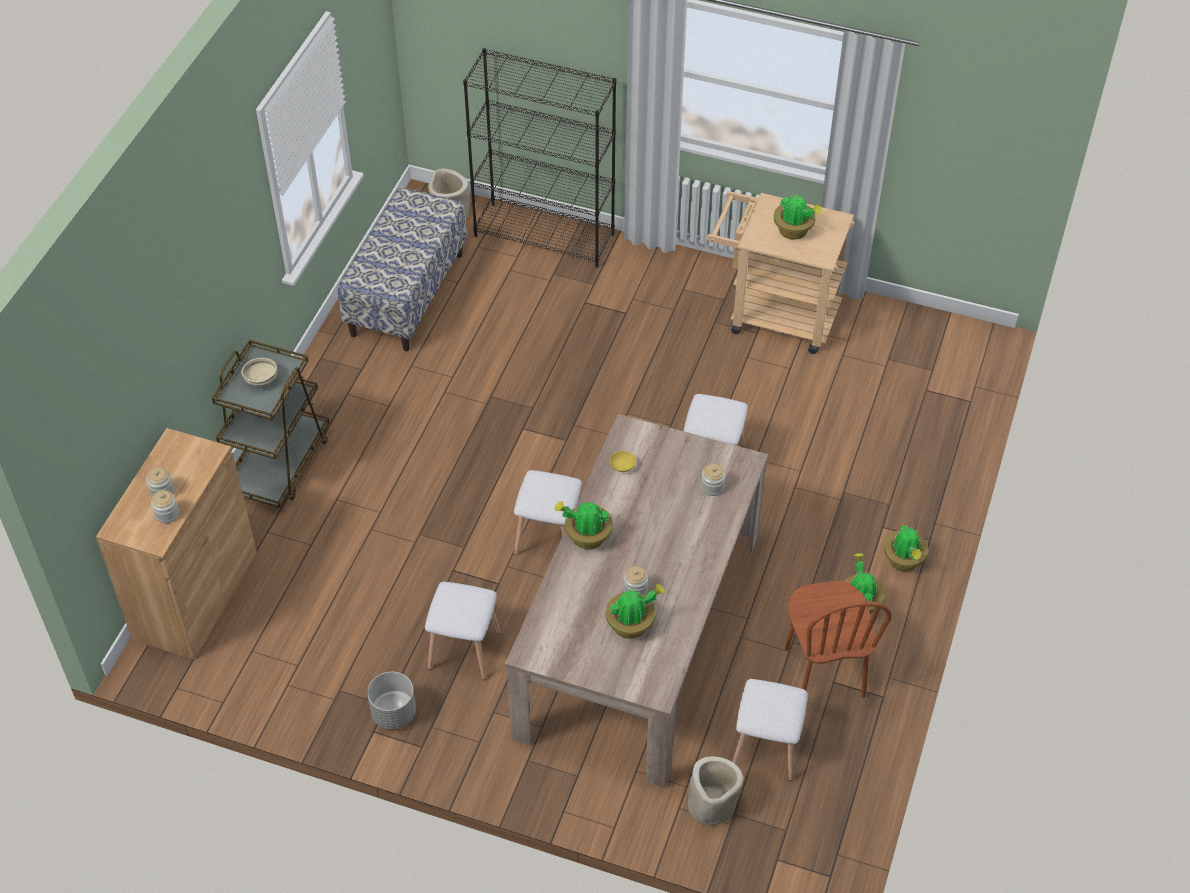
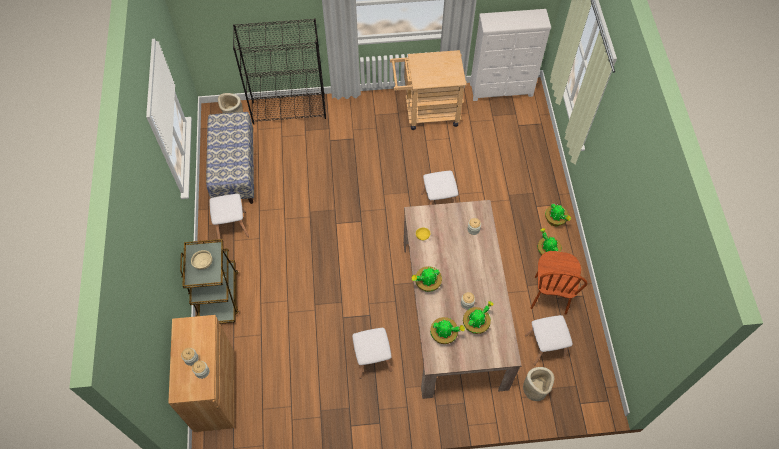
camera: 25 degrees left, 10 degrees up
grey planter [367,672,416,729] -> none
white stool [514,470,582,555] -> white stool moved to [209,194,249,241]
potted plant [774,195,822,240] -> potted plant moved to [430,317,465,344]
brown chair [785,581,892,698] -> brown chair turned 45 degrees clockwise [531,251,588,315]
none -> white dresser [470,9,551,101]

